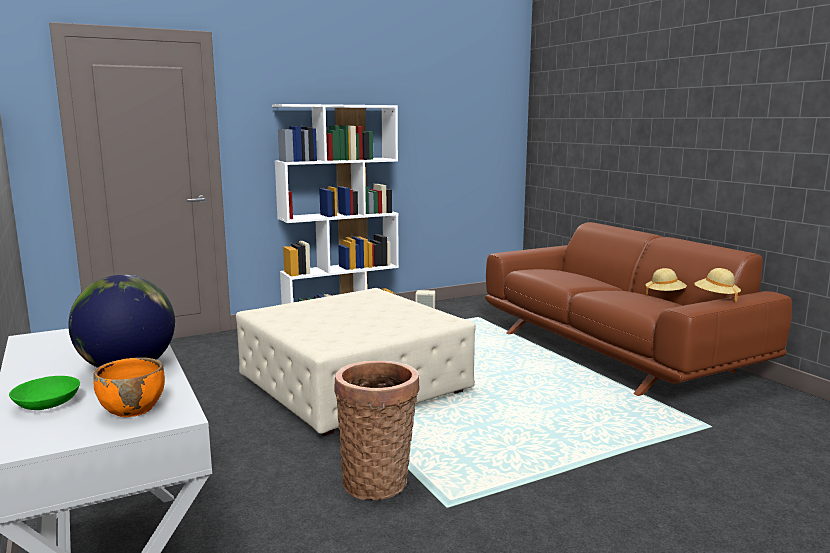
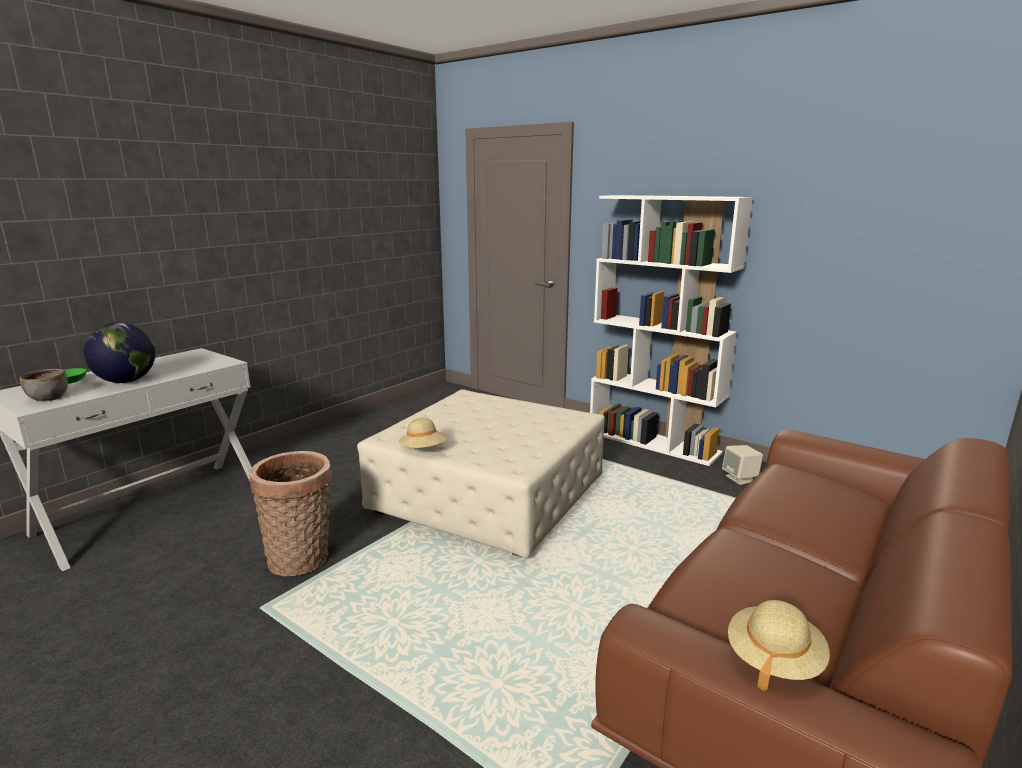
camera: 65 degrees right, 5 degrees up
orange bowl [93,357,165,417] -> grey bowl [20,369,68,402]
beige hat [645,268,687,295] -> beige hat moved to [399,418,447,448]

